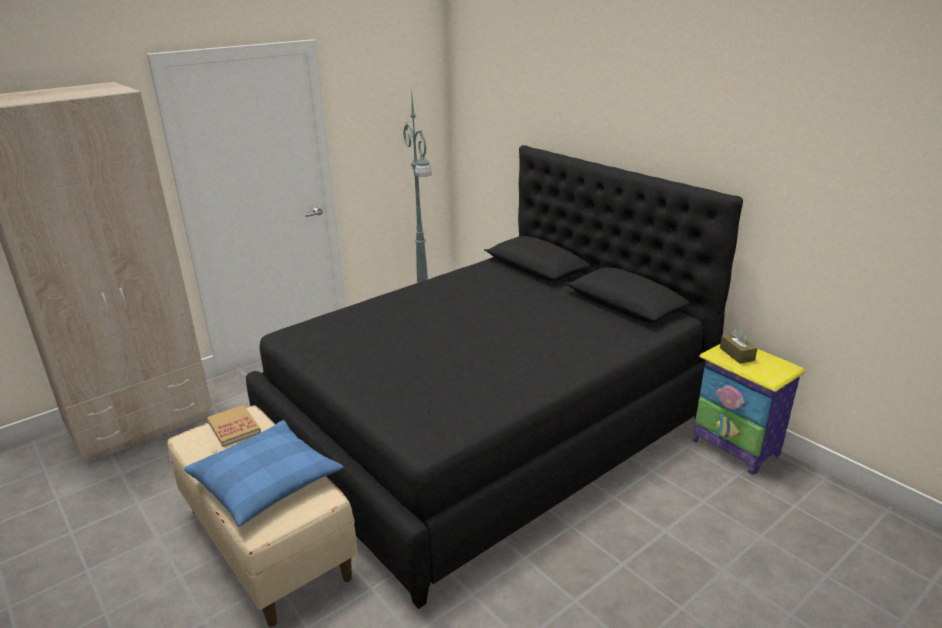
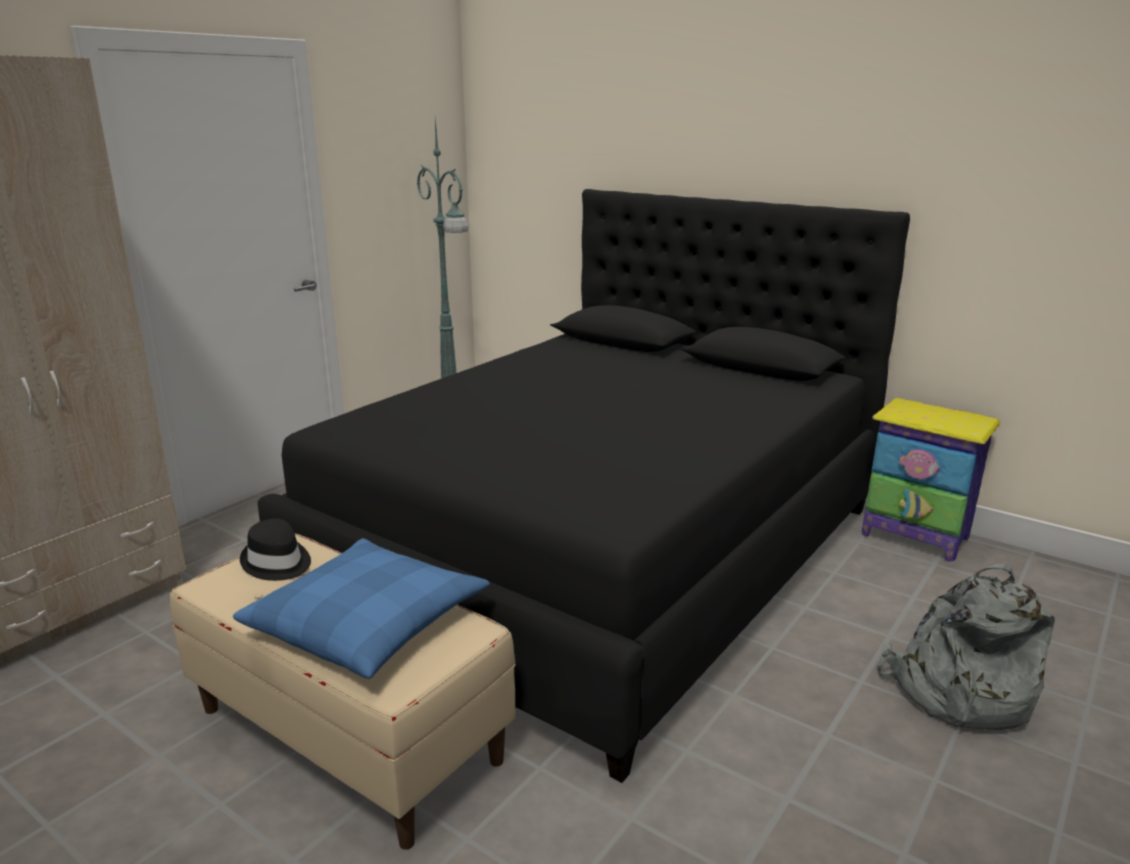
camera: 15 degrees left, 5 degrees down
book [207,405,261,447] -> black hat [240,518,311,581]
brown tissue box [720,329,757,364] -> none
none -> grey backpack [878,564,1055,730]

